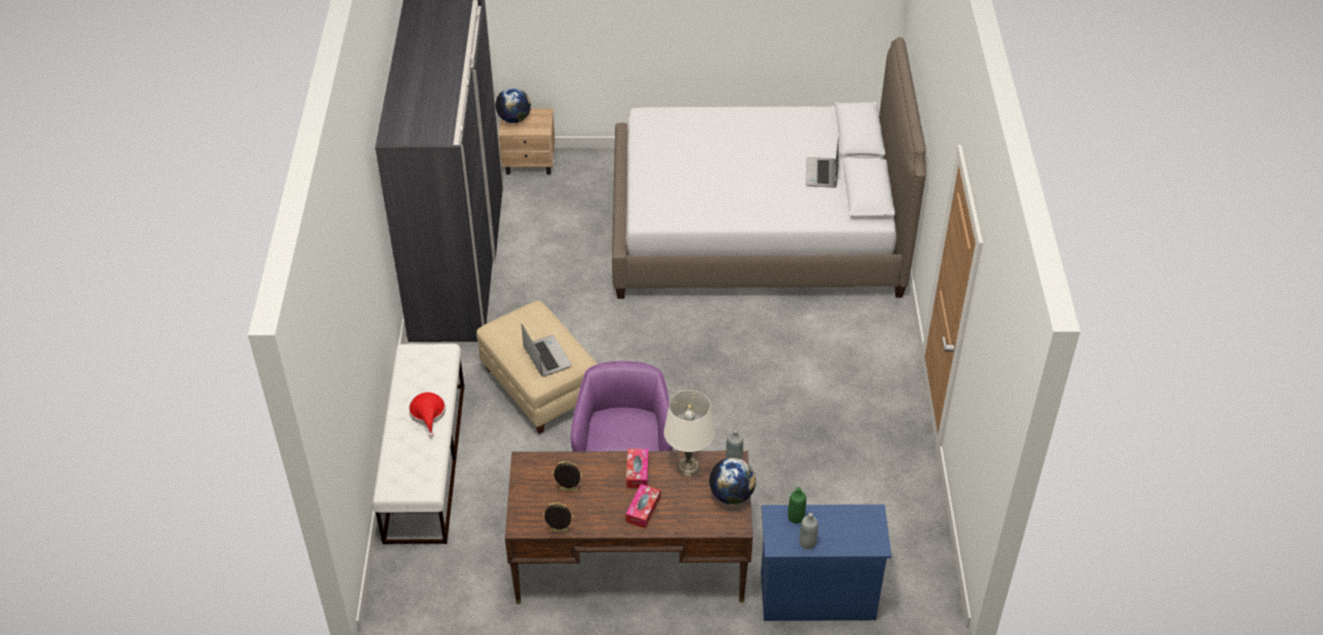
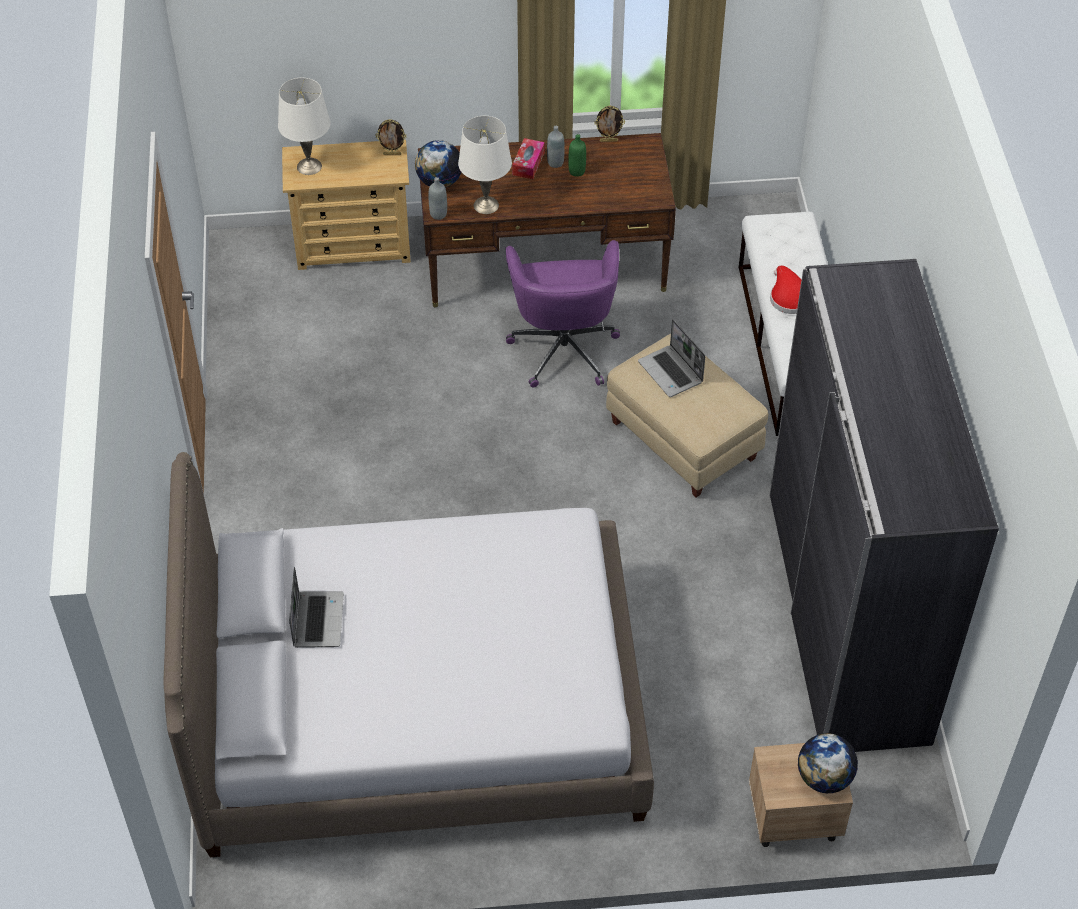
camera: 175 degrees right, 5 degrees up
picture frame [552,460,583,491] -> picture frame moved to [376,119,407,155]
tissue box [626,449,649,488] -> none
blue dresser [761,504,892,621] -> beige dresser [282,139,411,270]
green bottle [788,487,806,524] -> green bottle moved to [569,134,586,177]
grey bottle [799,513,818,549] -> grey bottle moved to [547,126,565,168]
none -> white table lamp [278,78,331,175]

